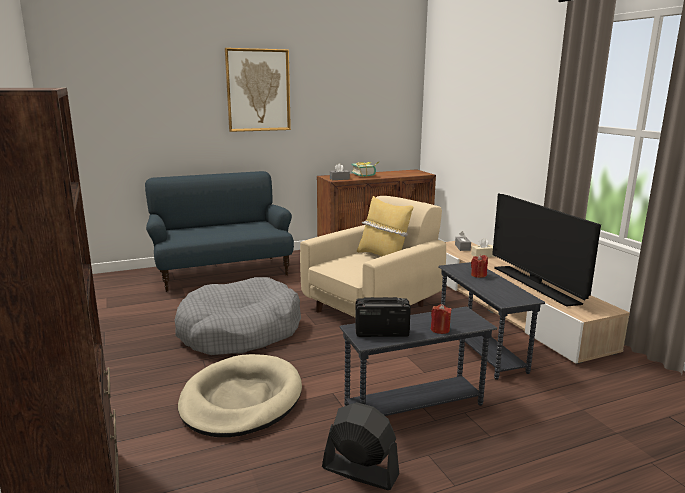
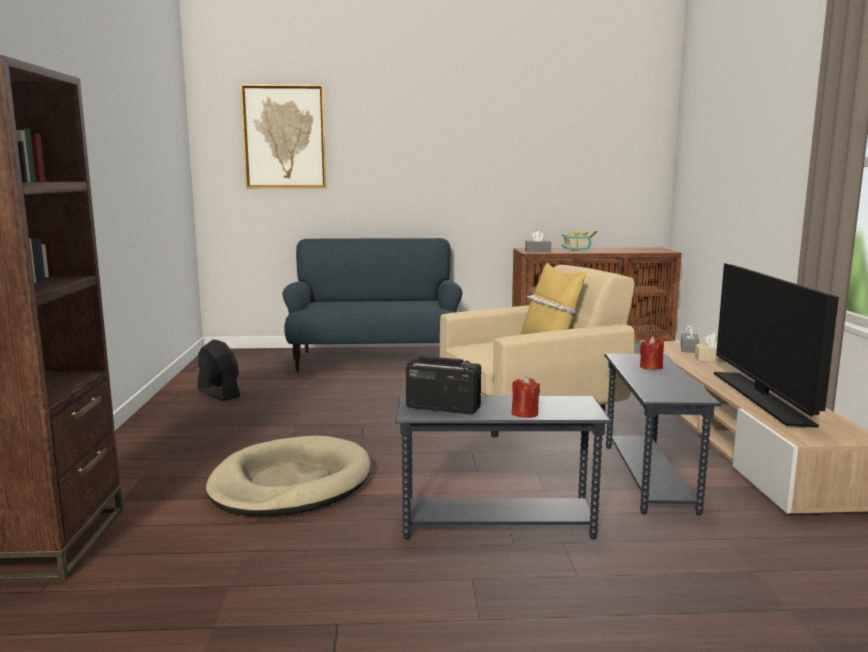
camera: 20 degrees right, 5 degrees down
grey dog bed [175,277,301,355] -> none
picture [225,48,291,132] -> picture moved to [241,84,326,188]
black fan [322,402,399,490] -> black fan moved to [197,339,240,401]

